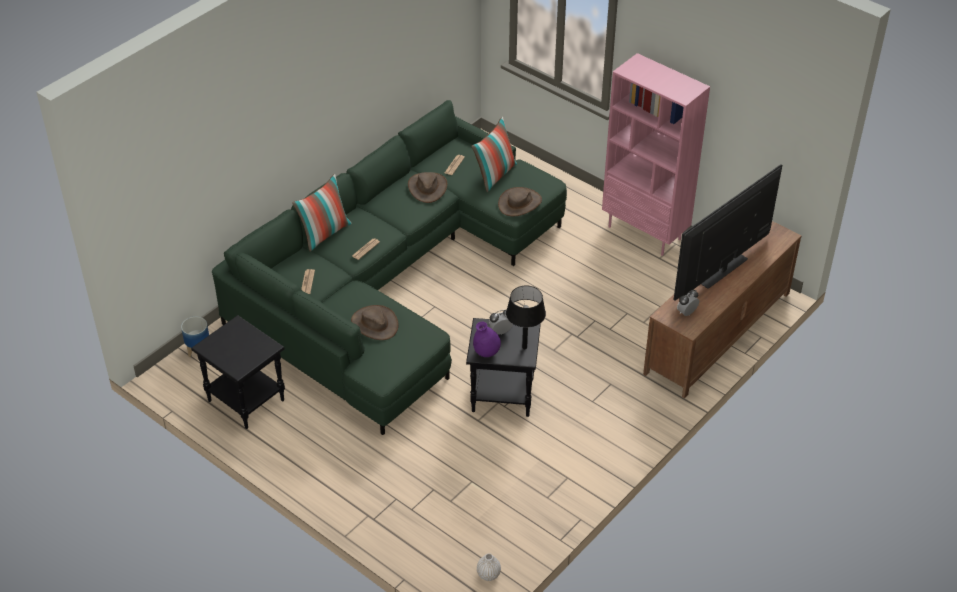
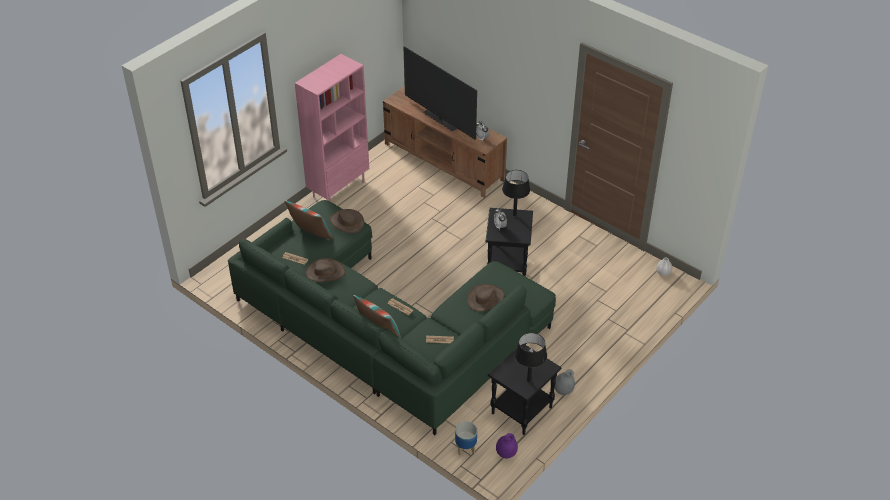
camera: 90 degrees left, 0 degrees up
purple vase [473,322,501,357] -> purple vase moved to [496,433,518,458]
none -> black table lamp [515,333,547,382]
none -> grey vase [555,369,575,395]

